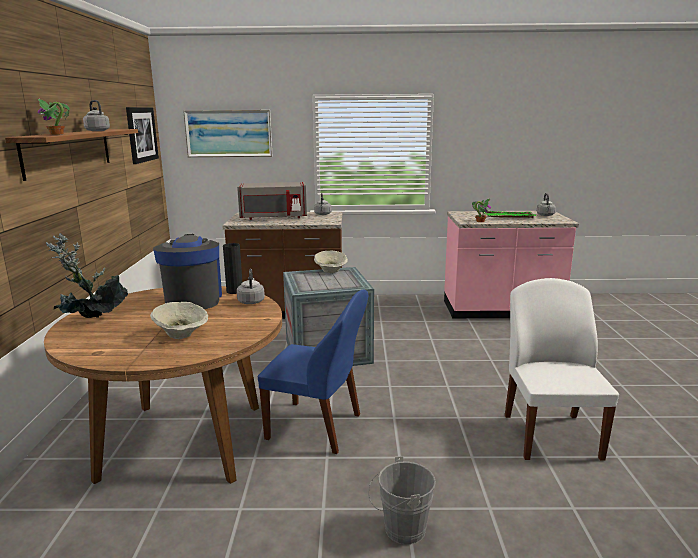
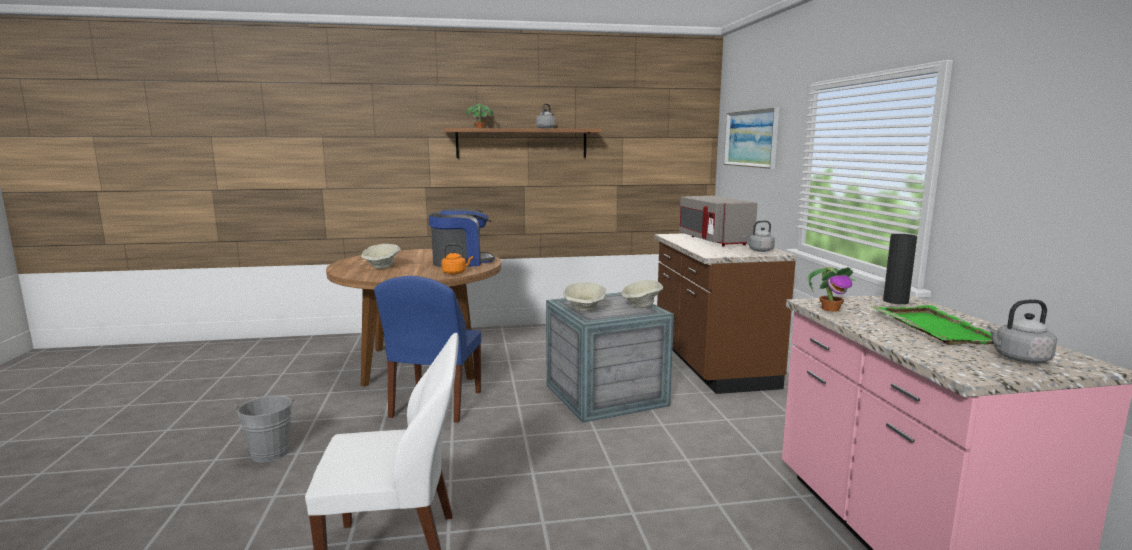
camera: 80 degrees right, 5 degrees down
potted plant [46,233,128,318] -> none
picture [126,107,159,164] -> none
black vase [223,243,242,294] -> black vase moved to [883,234,917,304]
grey kettle [237,269,265,304] -> orange kettle [441,244,473,274]
none -> beige bowl [563,282,606,312]

